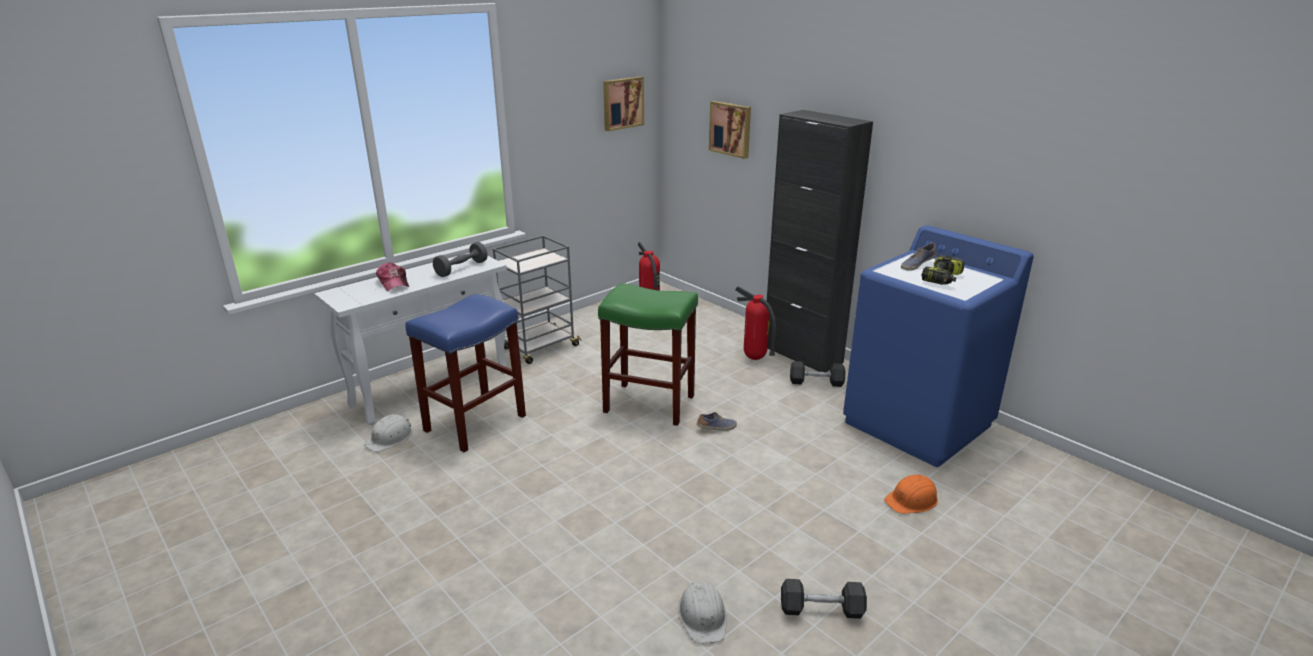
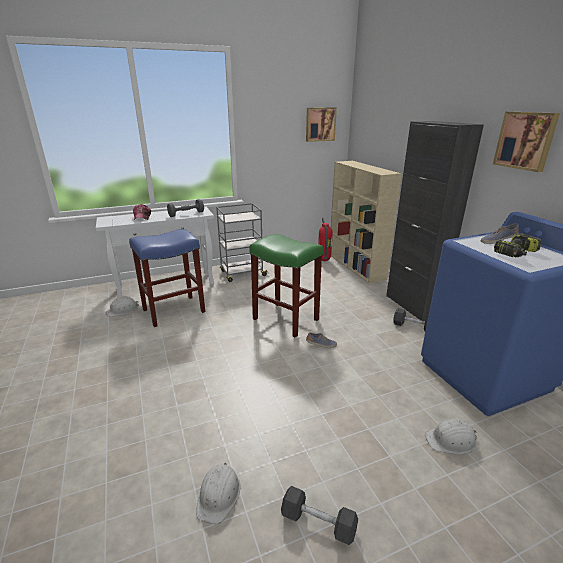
camera: 20 degrees right, 0 degrees up
picture [709,101,751,159] -> picture moved to [493,111,560,172]
fire extinguisher [735,286,776,360] -> none
orange hard hat [884,474,938,514] -> white hard hat [425,419,477,454]
none -> beige bookcase [331,161,402,283]

